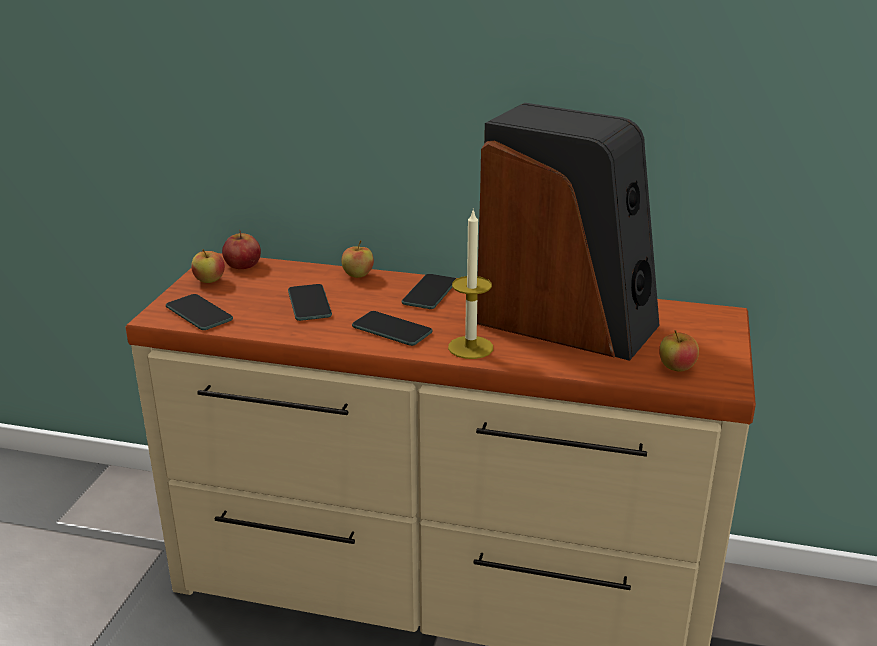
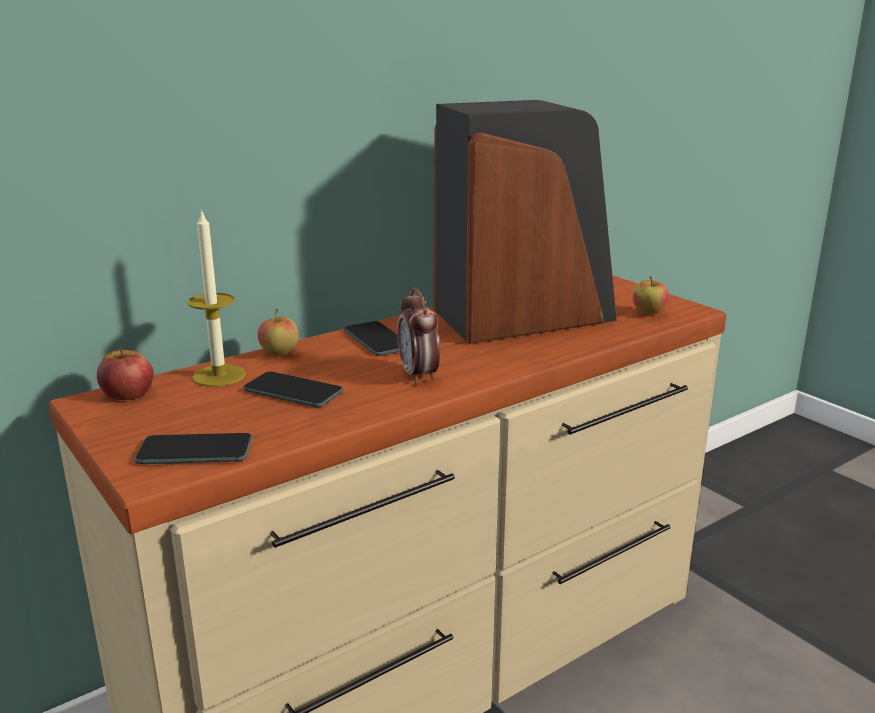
camera: 50 degrees left, 5 degrees down
apple [191,249,225,283] -> none
phone [352,311,432,346] -> alarm clock [397,288,440,385]
candle [448,209,493,359] -> candle moved to [188,209,246,387]

